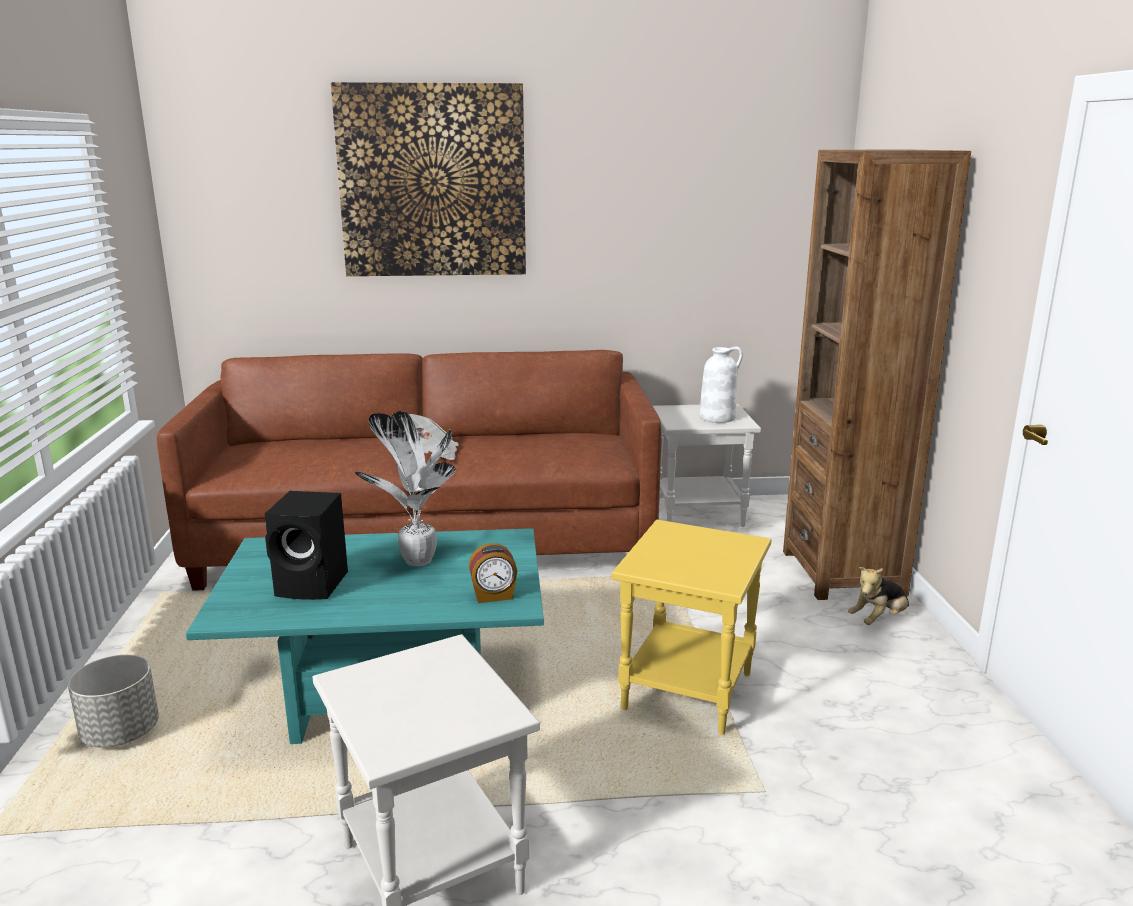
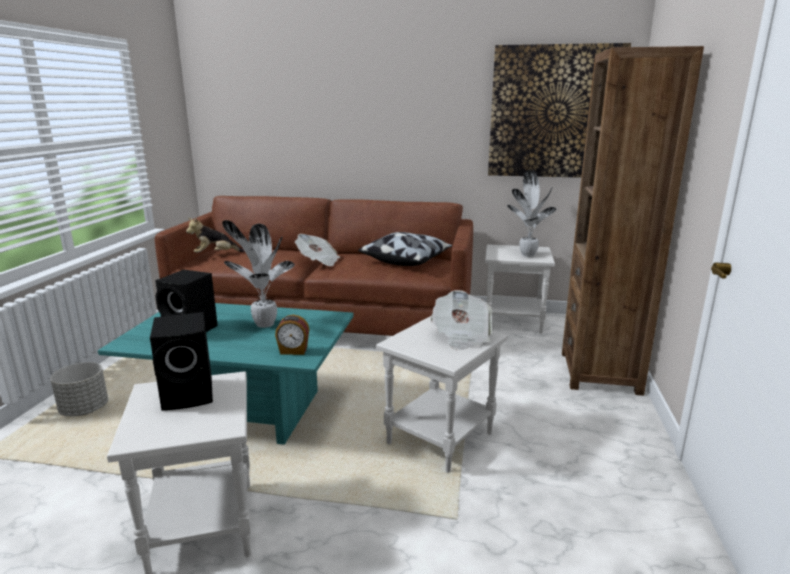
camera: 15 degrees right, 0 degrees up
picture [331,82,526,276] -> picture moved to [488,43,631,178]
yellow side table [612,520,771,735] -> white side table [376,316,508,473]
white vase [700,347,743,423] -> potted plant [507,170,556,257]
plush toy [848,567,909,625] -> plush toy moved to [186,218,244,253]
none -> black speaker [150,312,213,411]
none -> pillow [358,232,453,266]
none -> newspaper [431,290,492,350]

